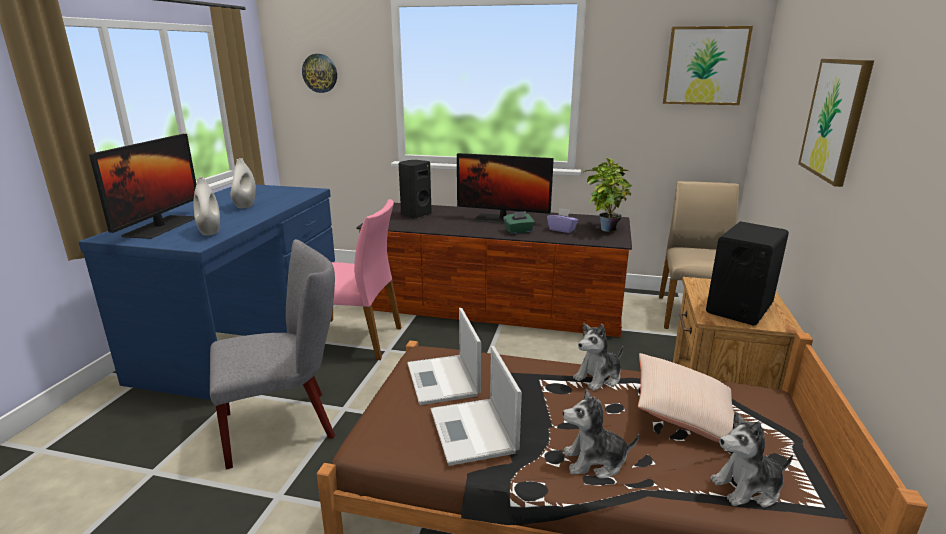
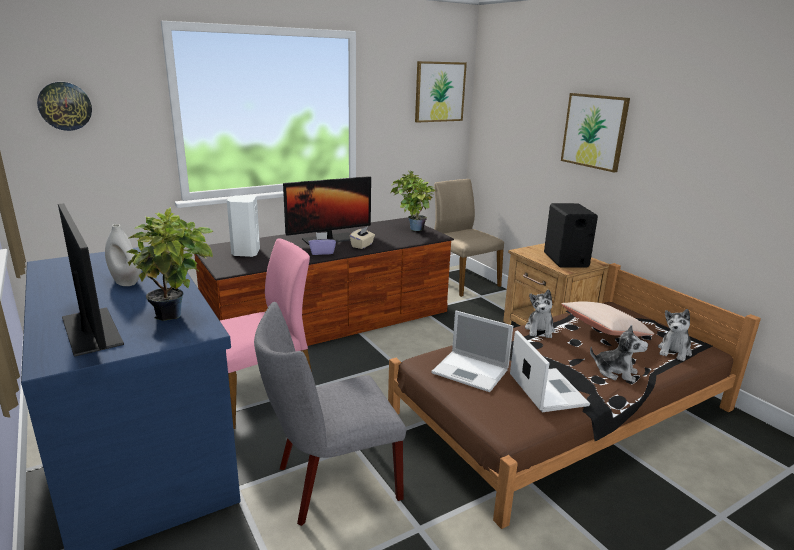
camera: 45 degrees left, 0 degrees up
white vase [193,177,220,236] -> potted plant [126,207,214,321]
grey chair [210,239,335,469] -> grey chair turned 135 degrees counterclockwise [254,302,406,526]
black speaker [399,160,432,219] -> white speaker [227,195,260,257]
laptop [431,346,522,466] -> laptop turned 135 degrees counterclockwise [510,330,590,412]
green tissue box [503,211,535,234] -> beige tissue box [350,226,375,249]
purple tissue box [547,208,578,233] -> purple tissue box moved to [308,232,336,255]
plush toy [563,389,639,478] -> plush toy turned 105 degrees counterclockwise [590,325,648,383]

